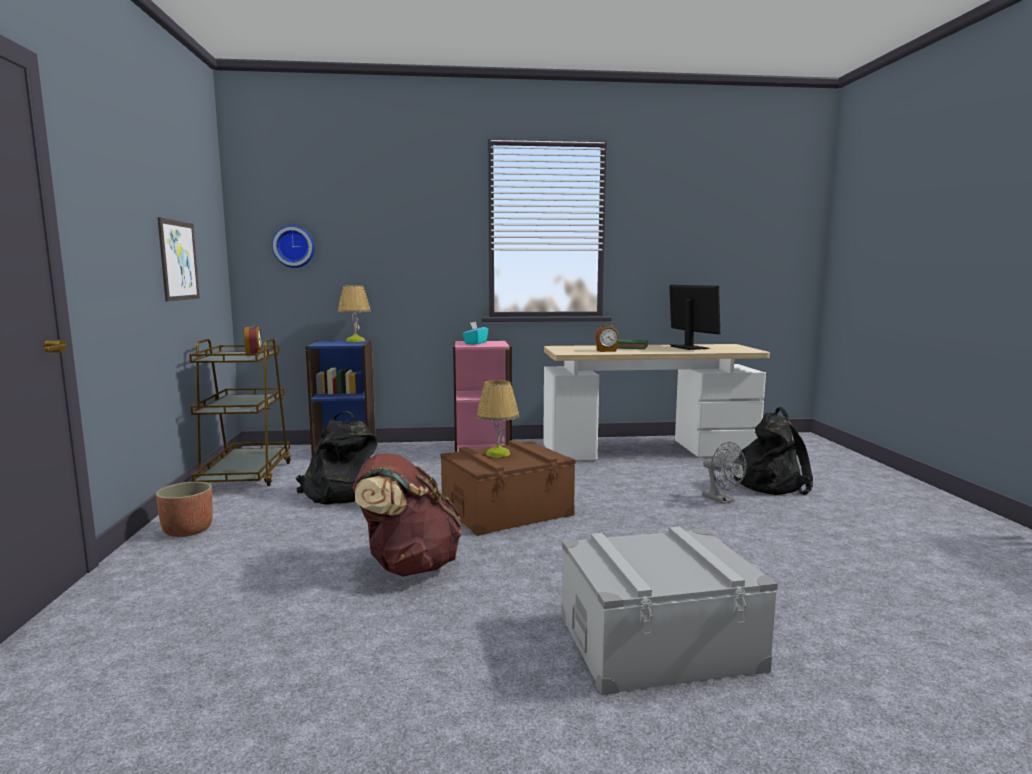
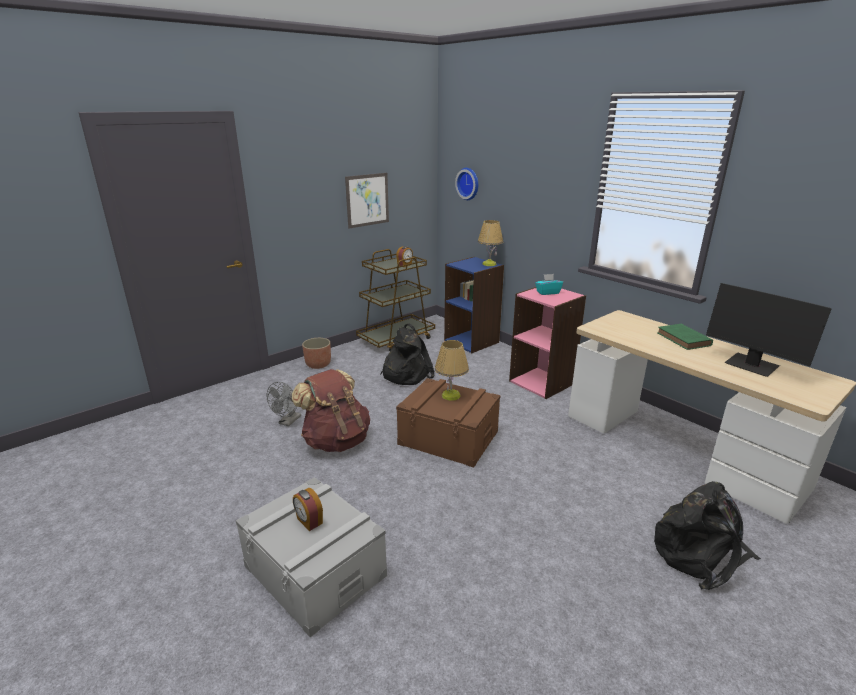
camera: 55 degrees right, 15 degrees up
alarm clock [595,325,619,352] -> alarm clock moved to [293,488,323,531]
monitor [669,284,720,350] -> monitor turned 105 degrees clockwise [706,283,832,377]
grey fan [702,442,747,504] -> grey fan moved to [267,382,301,426]

